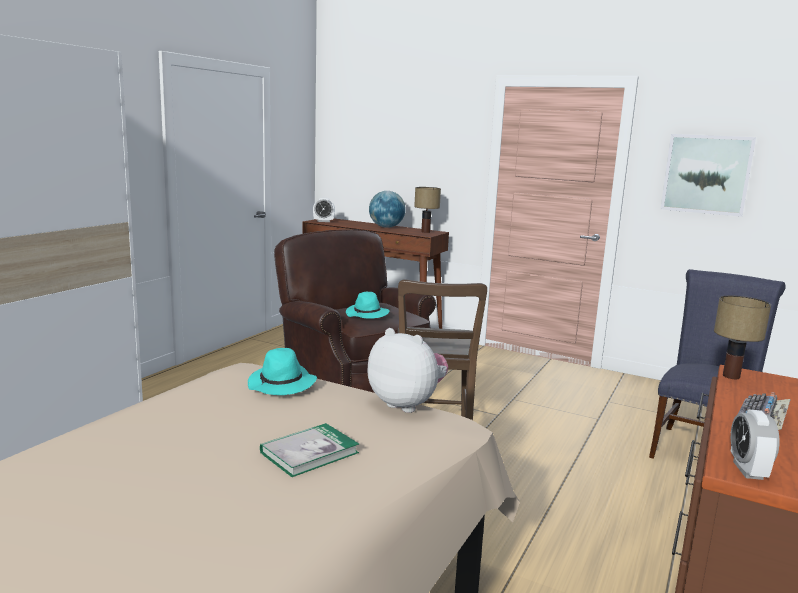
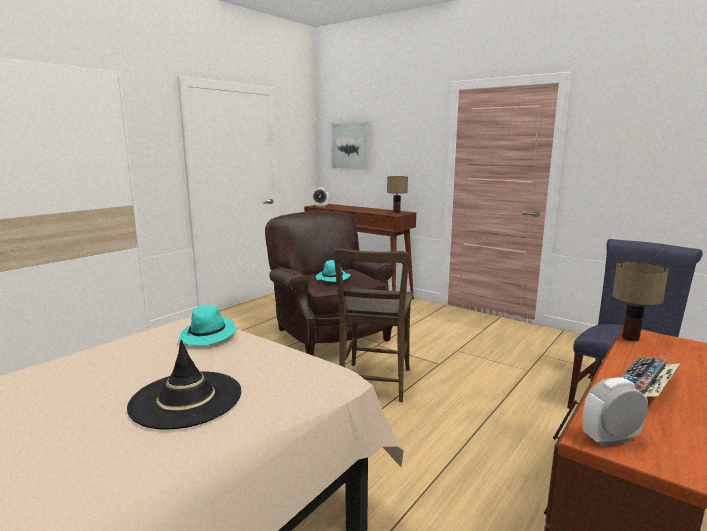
camera: 10 degrees right, 0 degrees up
book [260,423,359,477] -> black hat [127,340,241,430]
plush toy [367,328,448,413] -> none
globe [369,191,406,228] -> none
picture [661,134,756,217] -> picture moved to [331,121,371,171]
alarm clock [731,409,779,480] -> alarm clock turned 60 degrees clockwise [583,377,648,447]

